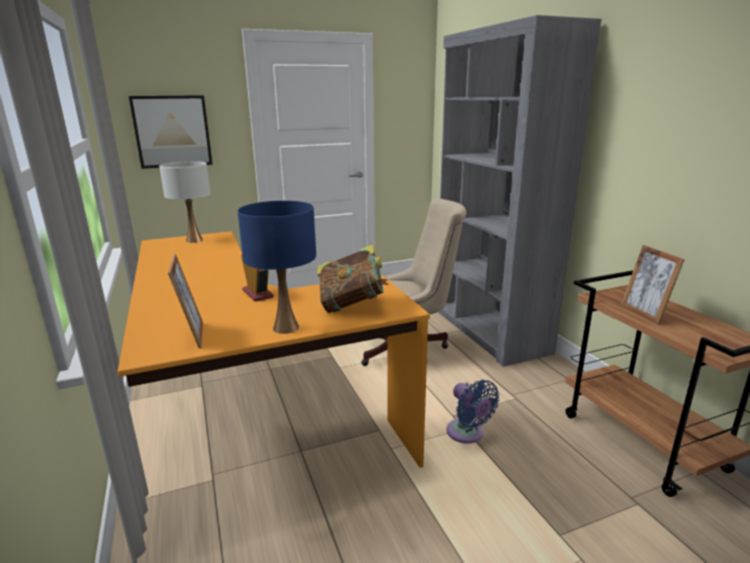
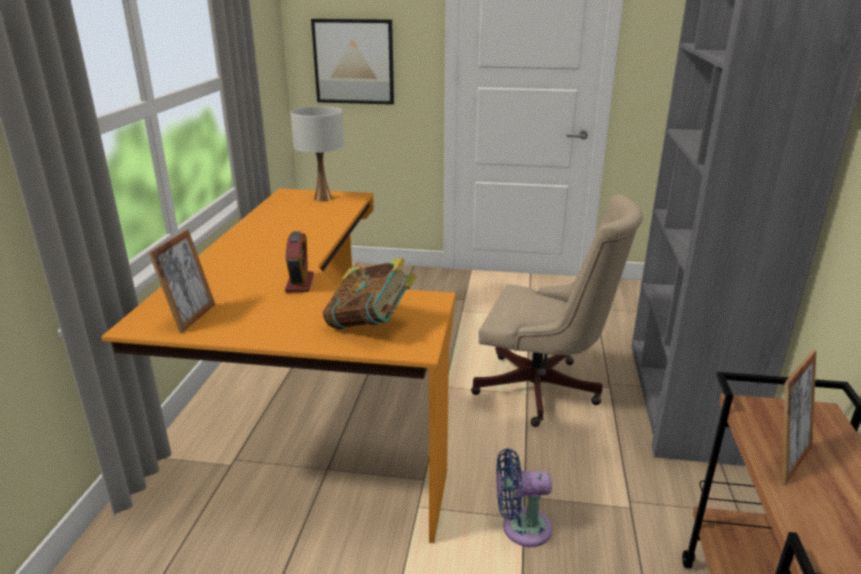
camera: 30 degrees right, 5 degrees up
blue table lamp [238,201,316,334] -> none
blue fan [447,380,500,444] -> blue fan turned 90 degrees clockwise [496,449,552,547]
picture frame [621,245,685,325] -> picture frame turned 150 degrees counterclockwise [782,350,817,485]

